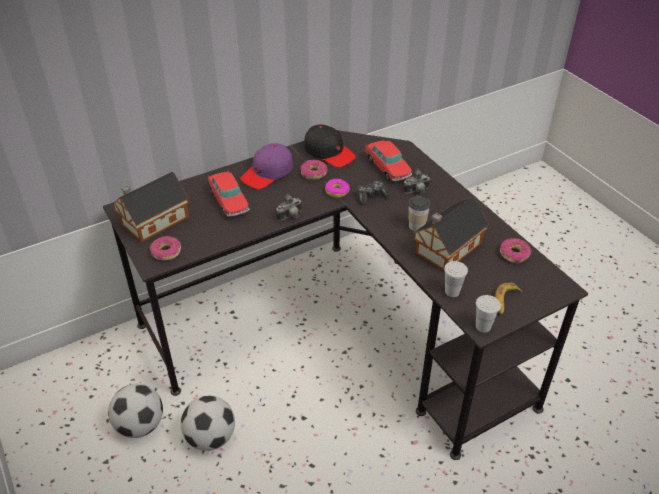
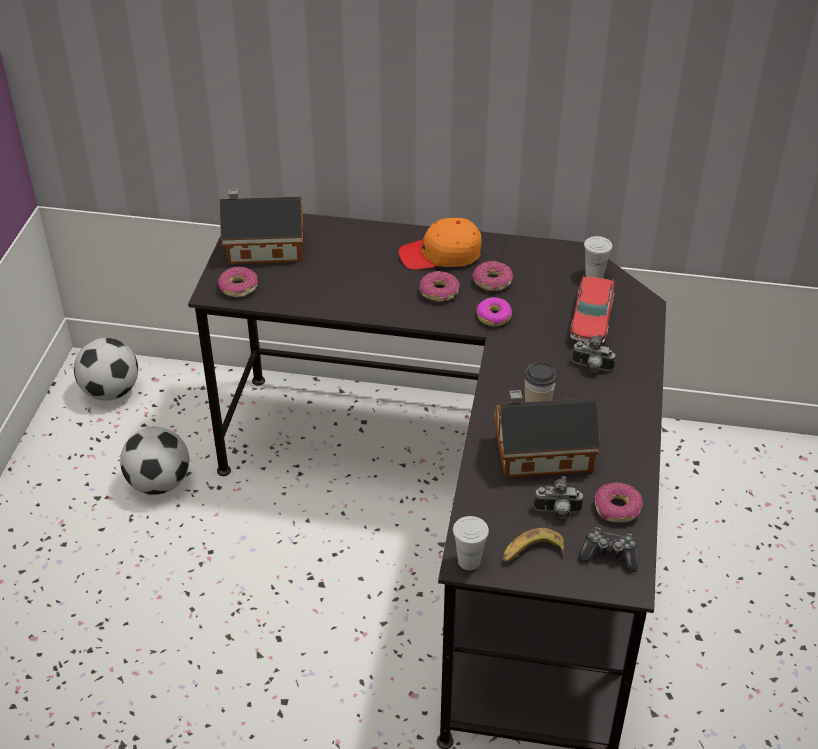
camera: 40 degrees right, 0 degrees up
football [181,396,235,451] -> football moved to [74,338,138,401]
toy car [208,170,249,217] -> none
purple cap [240,143,293,189] -> orange cap [399,218,482,270]
camera [276,193,302,221] -> camera moved to [534,476,584,519]
black cap [304,124,356,167] -> none
game controller [357,181,390,205] -> game controller moved to [578,527,638,572]
white cup [444,261,468,297] -> white cup moved to [584,236,612,278]
none -> donut [419,271,460,302]

